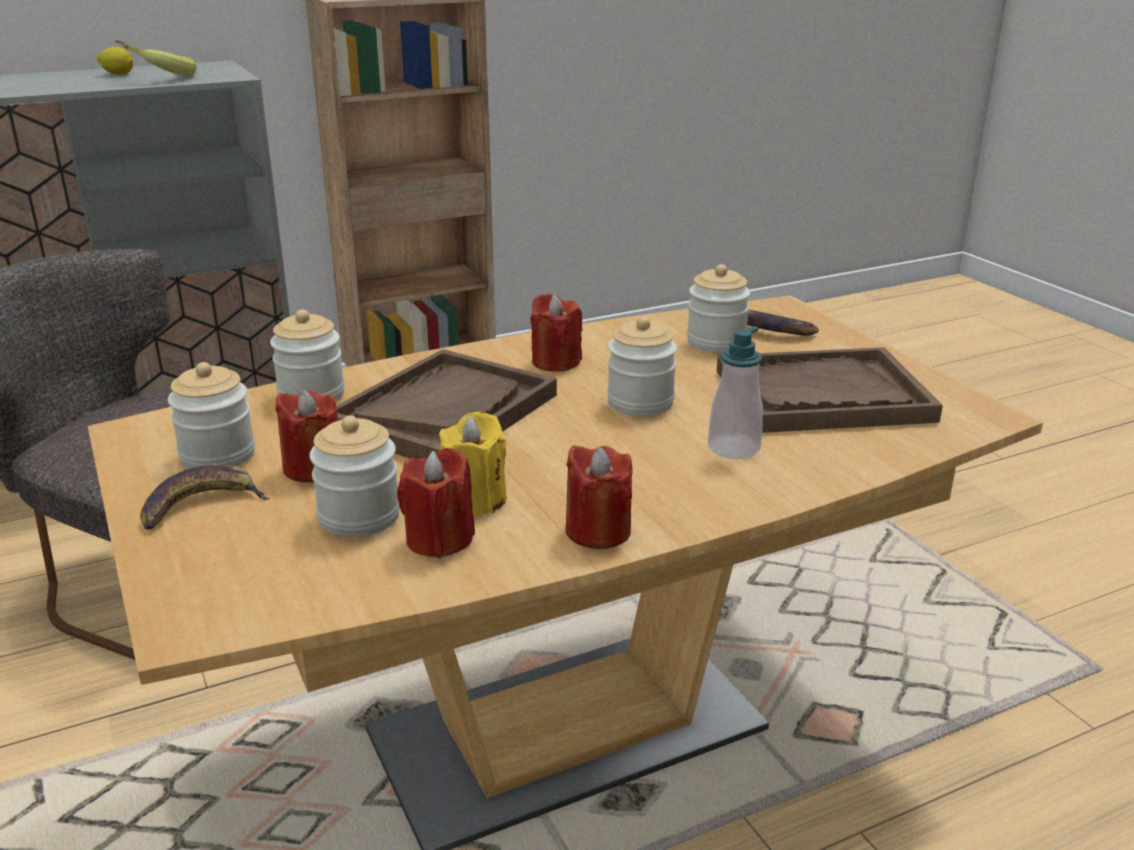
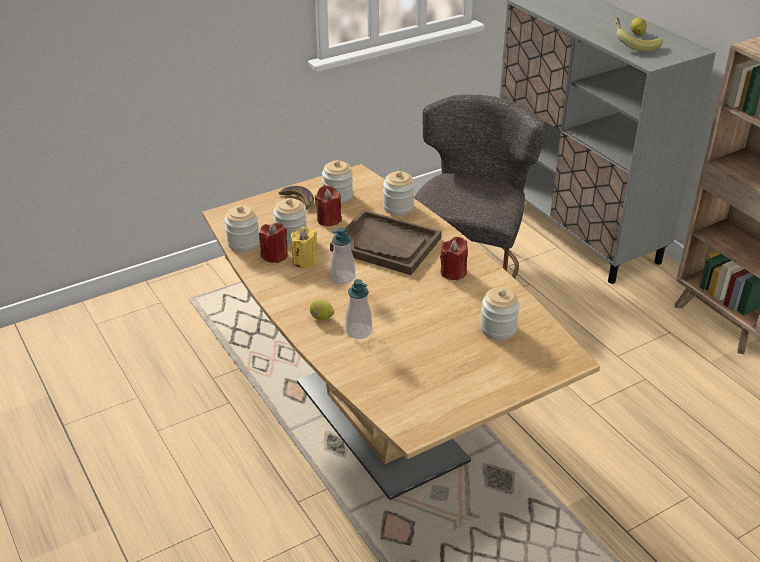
camera: 85 degrees right, 10 degrees up
red candle [566,446,633,549] -> none
jar [607,316,677,416] -> jar moved to [225,205,259,252]
brown tray [717,347,943,433] -> none
banana [747,310,819,336] -> none
none -> lemon [310,299,334,320]
none -> soap dispenser [330,227,355,284]

